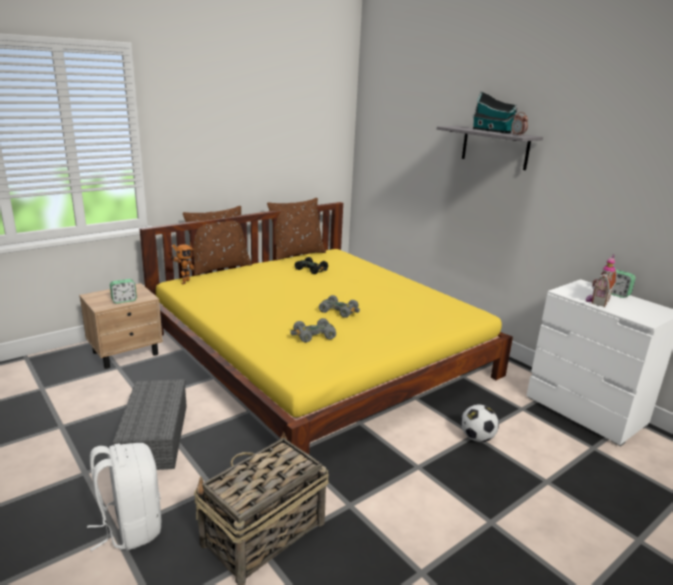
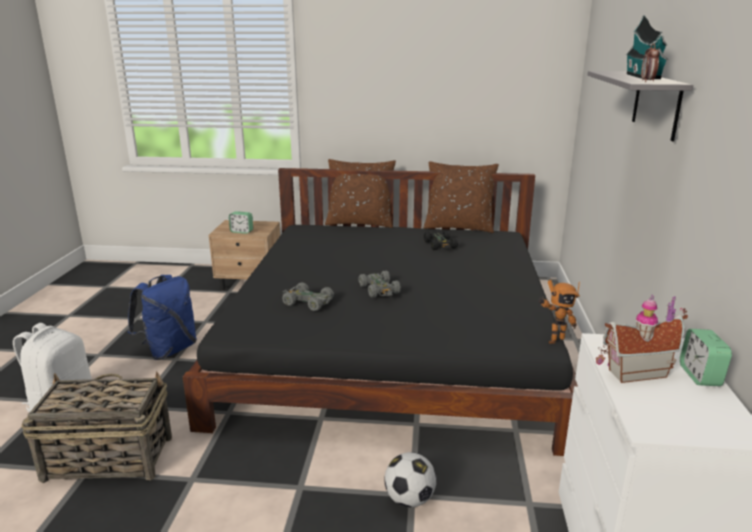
camera: 45 degrees right, 0 degrees up
grey storage box [113,379,187,470] -> blue backpack [127,275,197,360]
yellow bed [139,202,513,454] -> black bed [183,168,578,456]
toy robot [171,242,195,284] -> toy robot moved to [538,280,580,344]

